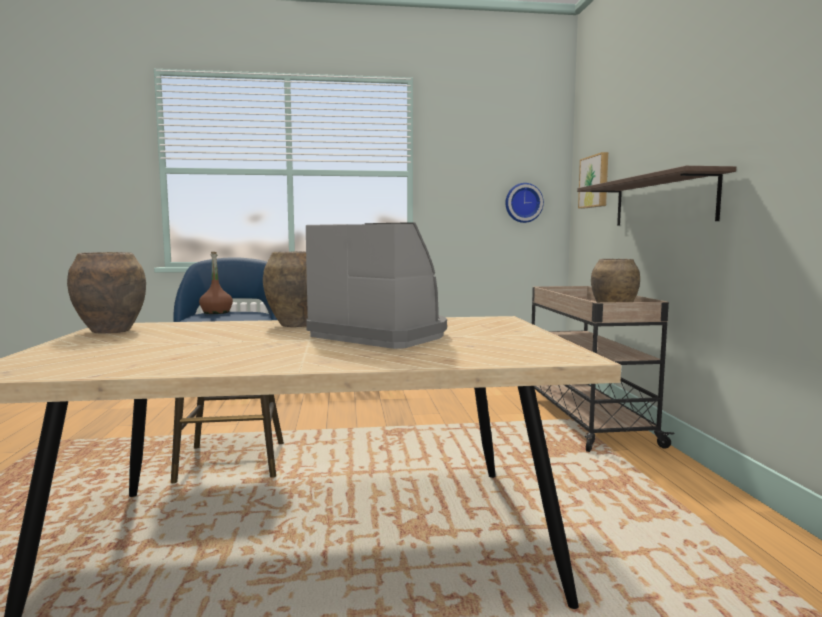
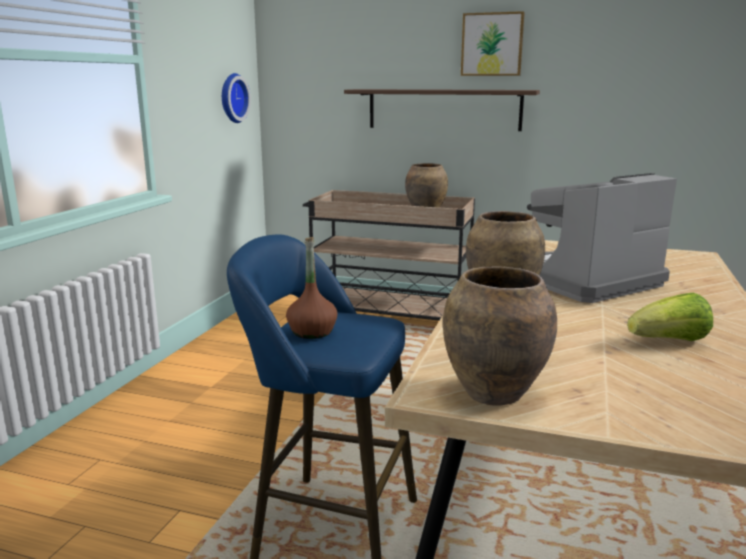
camera: 65 degrees left, 10 degrees up
picture [578,152,608,209] -> picture moved to [461,11,525,76]
none -> lettuce [627,293,713,341]

